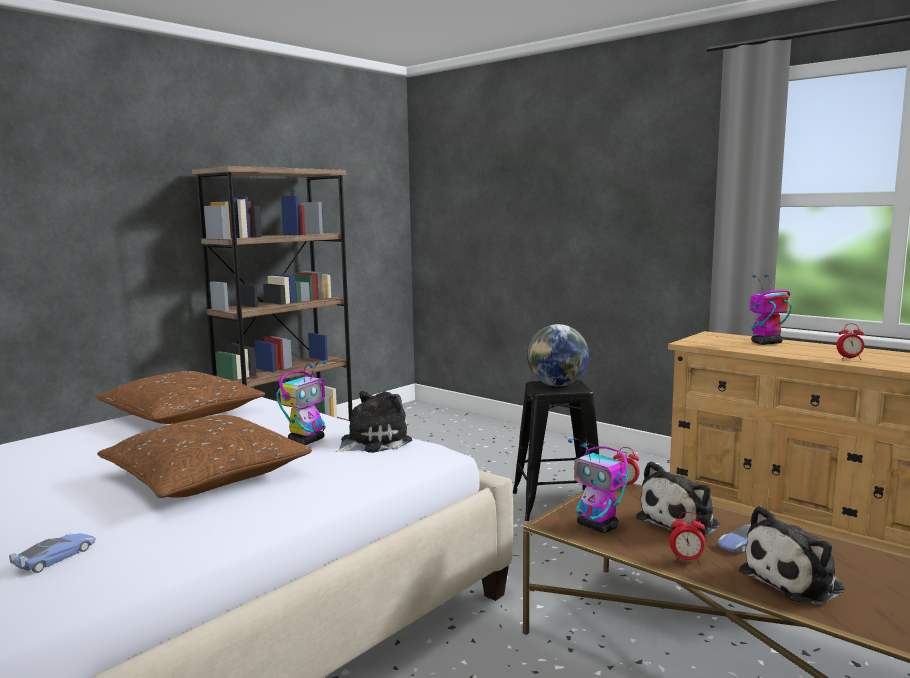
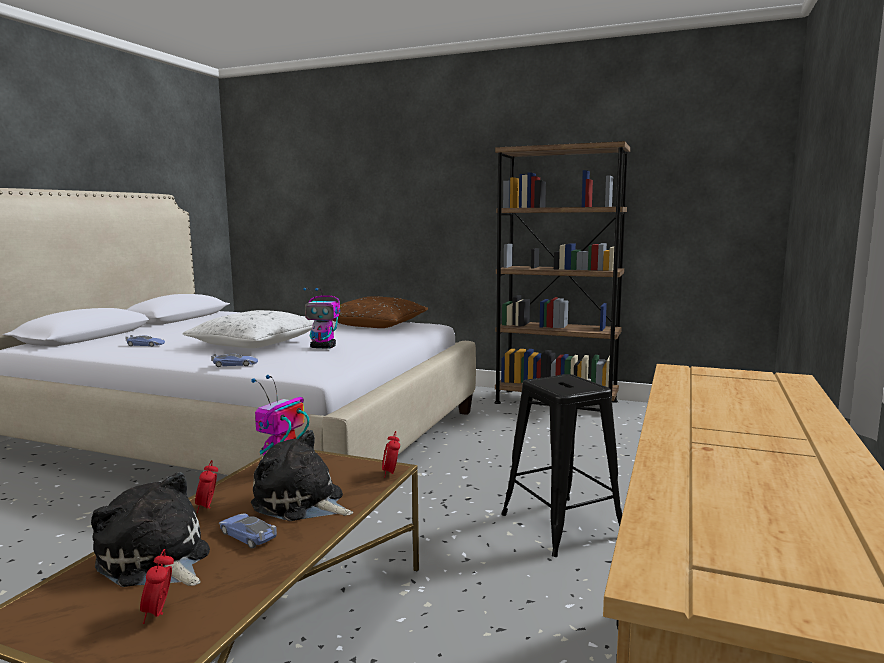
camera: 70 degrees right, 0 degrees up
brown pillow [97,415,312,498] -> white pillow [183,310,314,348]
plush toy [335,391,412,453] -> none
globe [527,324,589,387] -> none
toy robot [750,274,792,345] -> none
alarm clock [836,324,864,360] -> alarm clock moved to [140,549,174,624]
none -> toy car [211,354,258,367]

